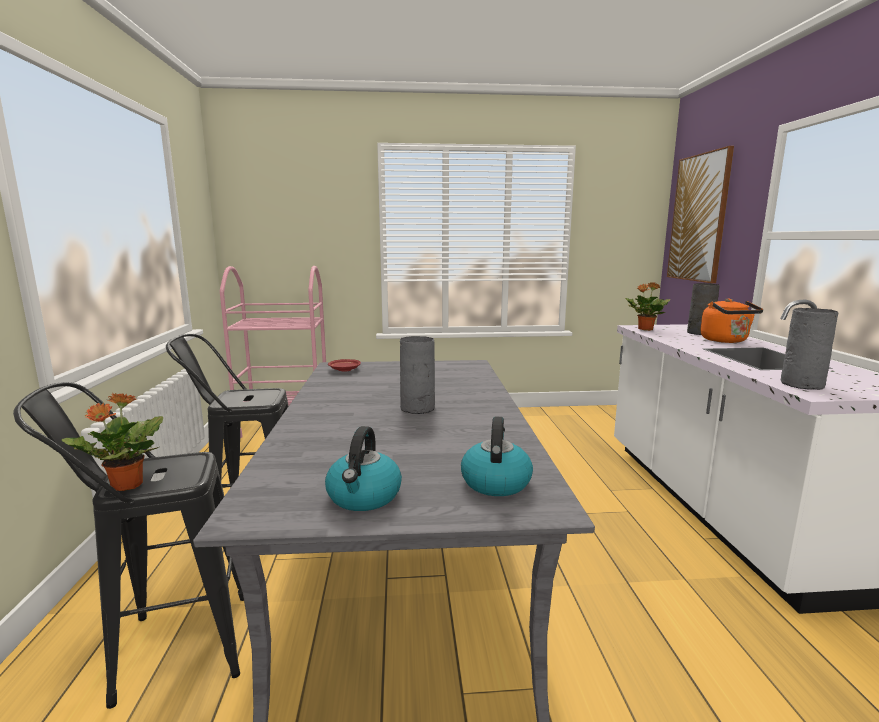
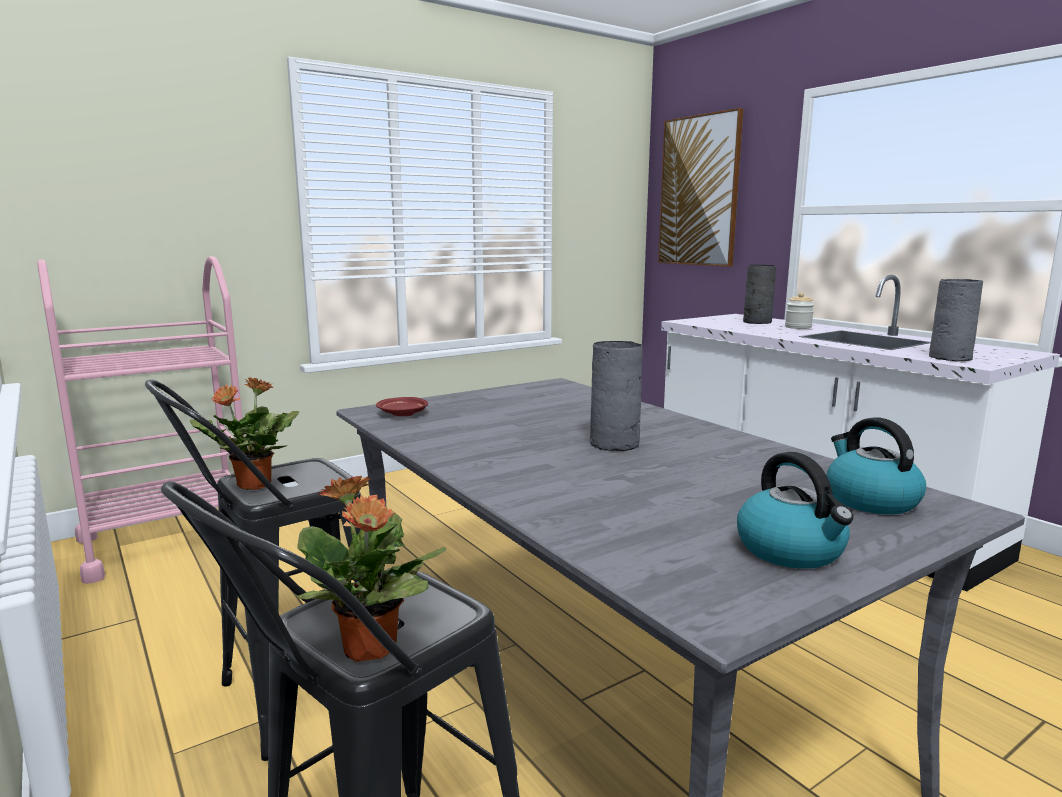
camera: 30 degrees left, 0 degrees up
potted plant [625,282,671,331] -> potted plant moved to [190,377,300,490]
orange kettle [700,298,763,343] -> jar [785,293,814,329]

